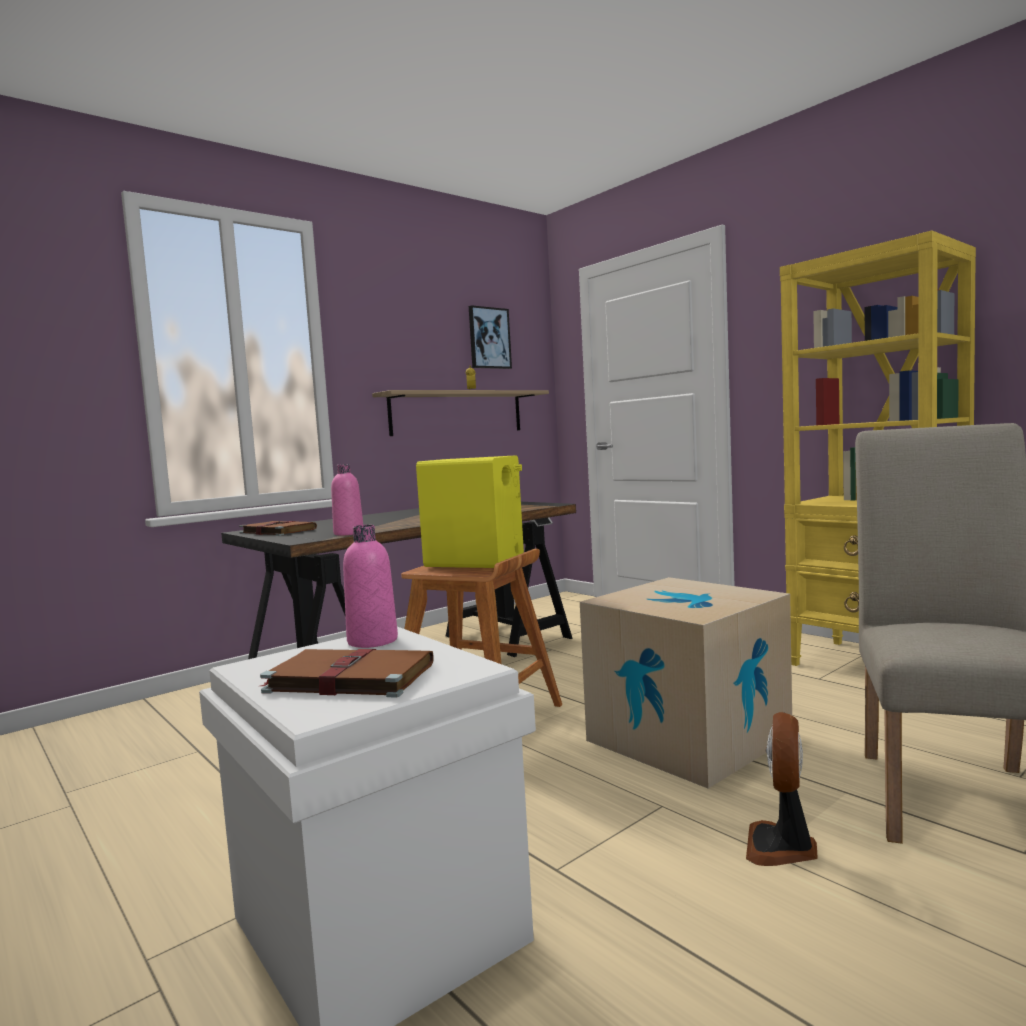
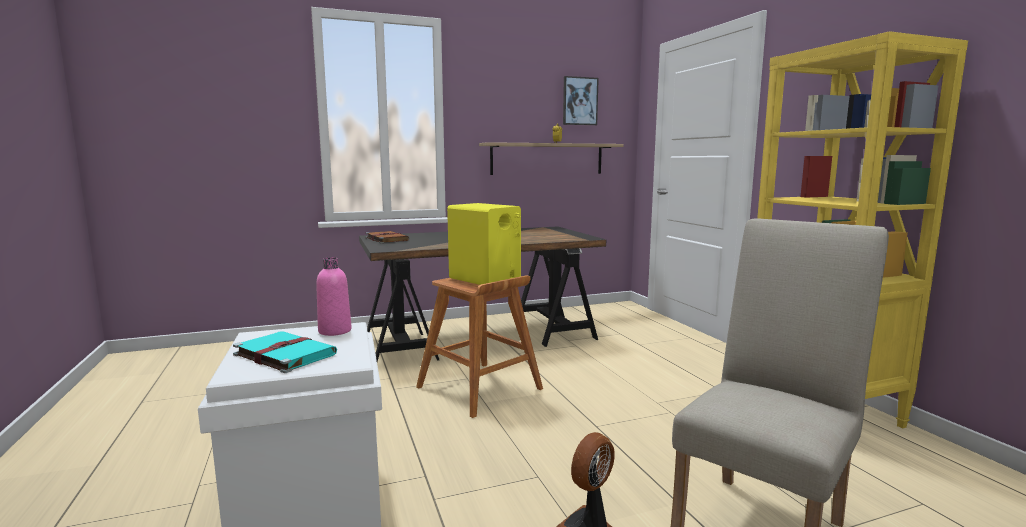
camera: 20 degrees right, 5 degrees up
brown book [260,649,434,698] -> turquoise book [233,332,337,373]
pink bottle [331,464,363,536] -> none
cardboard box [580,577,792,789] -> none

